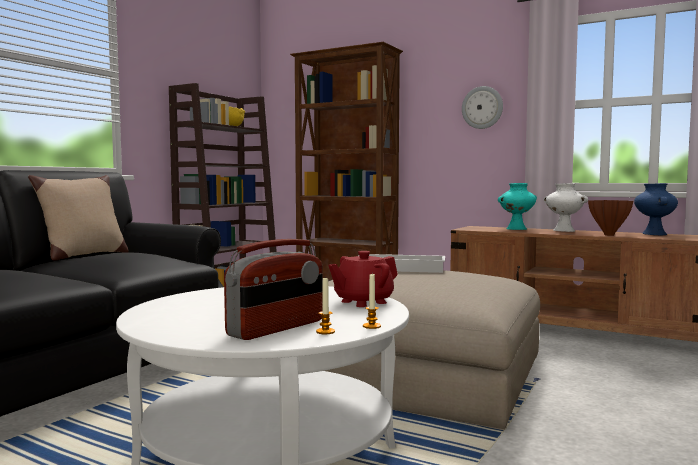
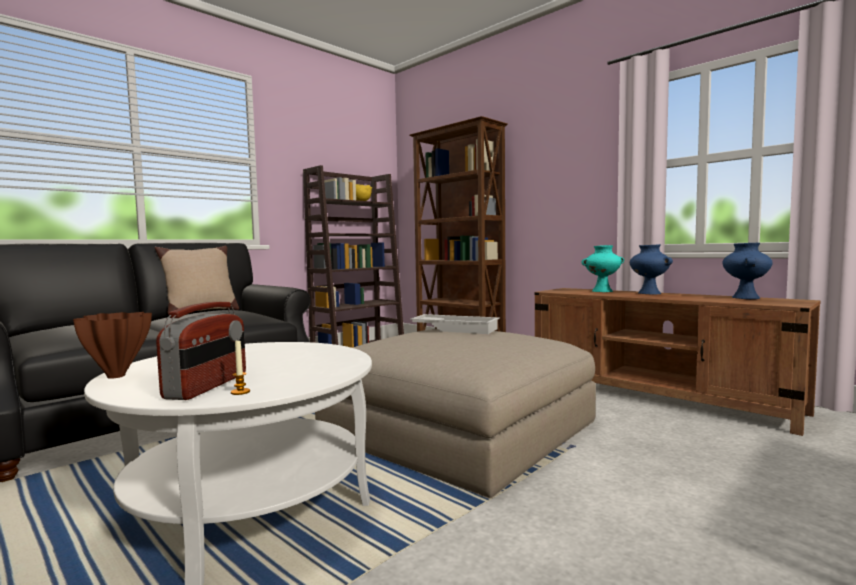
camera: 15 degrees right, 0 degrees up
radio [224,239,323,340] -> radio turned 45 degrees counterclockwise [156,302,246,400]
red teapot [329,251,398,307] -> none
candle [363,274,381,329] -> none
wall clock [462,86,503,129] -> none
white vase [544,183,588,232] -> blue vase [630,244,673,295]
brown vase [588,200,633,236] -> brown vase moved to [73,312,152,379]

